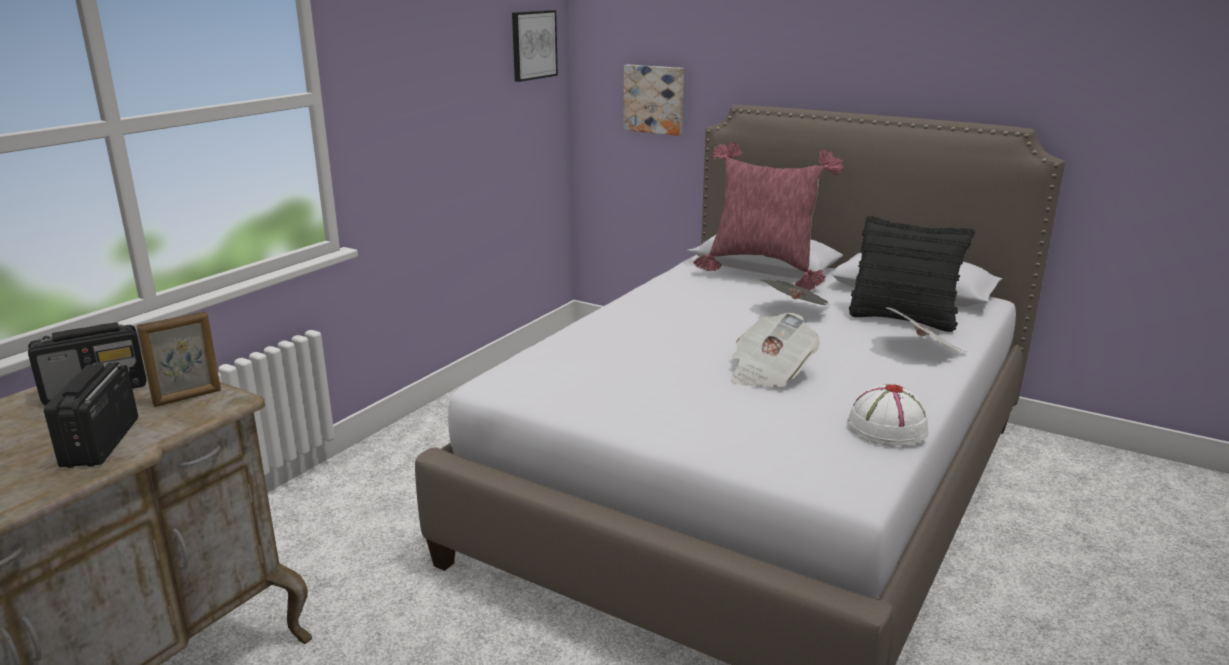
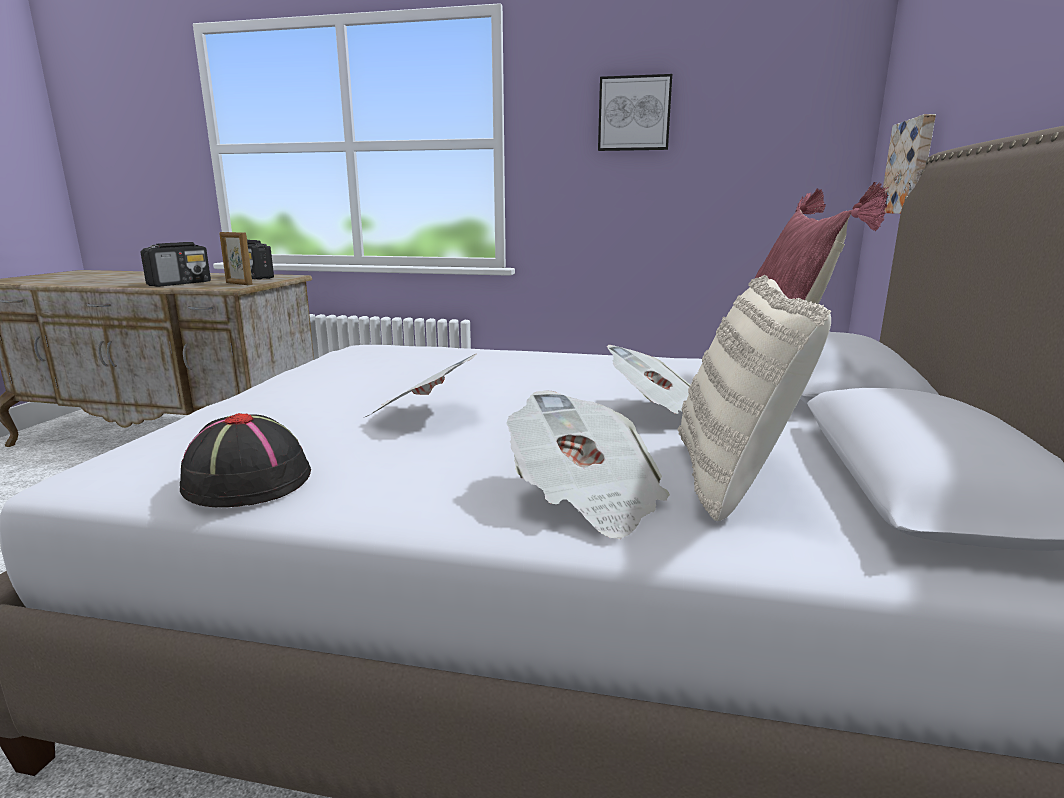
camera: 70 degrees right, 5 degrees down
radio [44,362,138,468] -> radio turned 150 degrees clockwise [140,242,211,287]
picture [512,10,558,82] -> picture moved to [598,74,672,151]
white hat [847,384,928,446] -> black hat [180,413,311,507]
black pillow [849,216,975,332] -> beige pillow [678,275,831,521]

